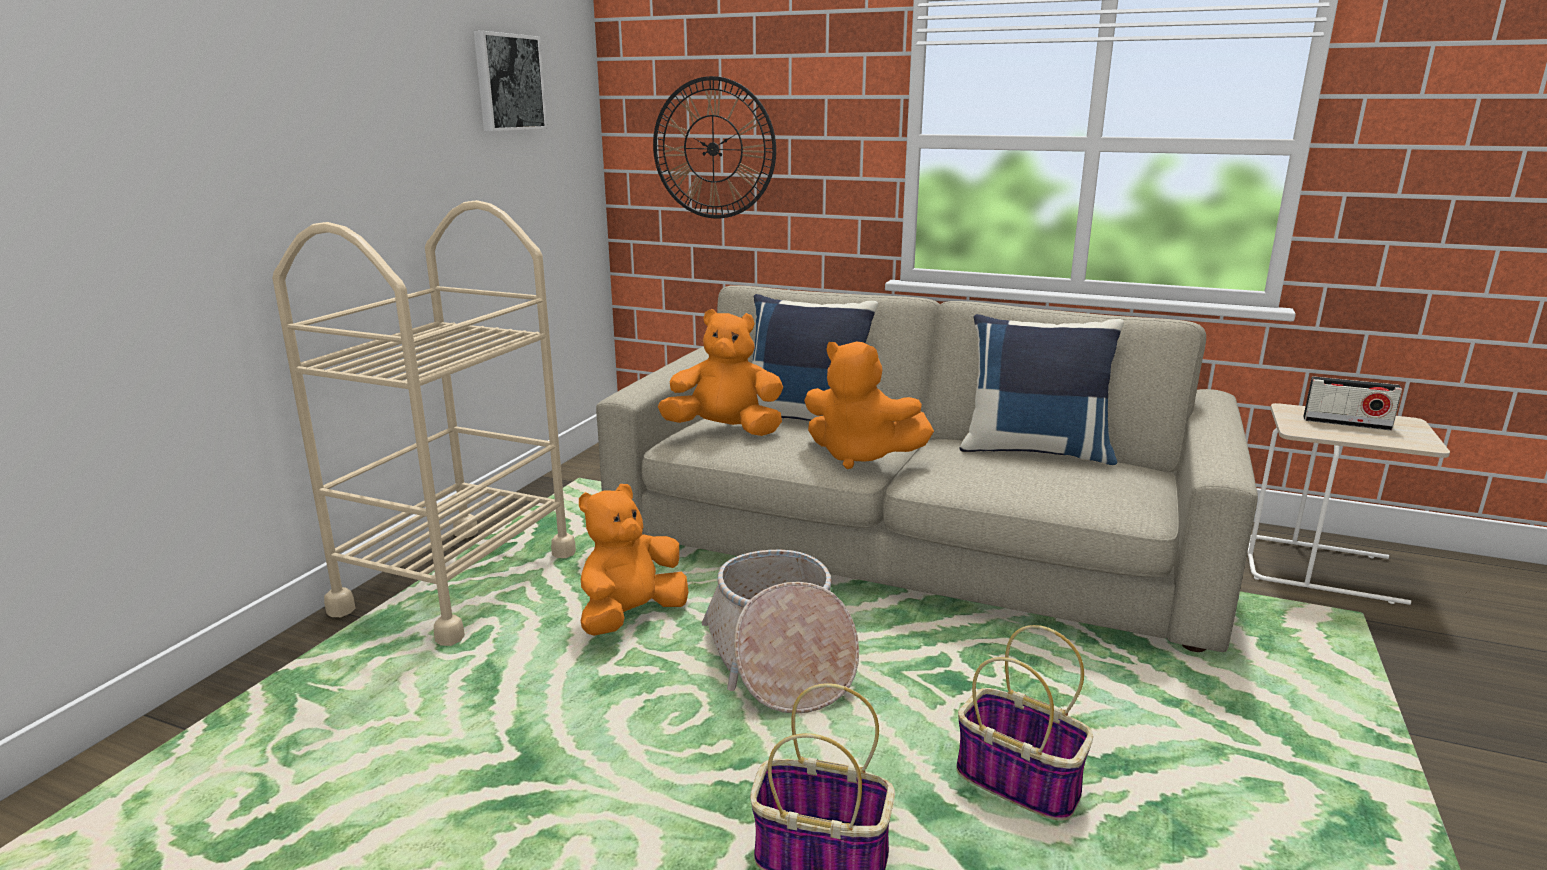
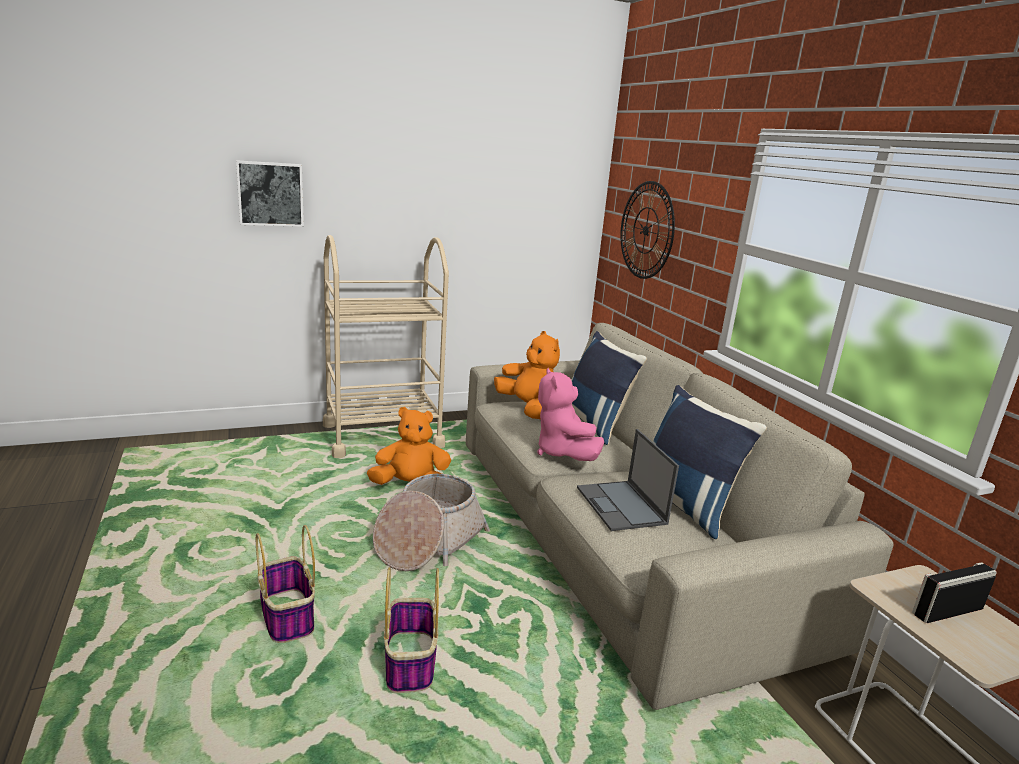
camera: 45 degrees right, 0 degrees up
picture [474,31,547,131] -> picture moved to [236,160,304,227]
orange plush toy [804,341,934,469] -> pink plush toy [537,368,604,461]
radio [1303,376,1402,431] -> radio turned 90 degrees clockwise [912,562,997,623]
none -> laptop [577,429,679,531]

